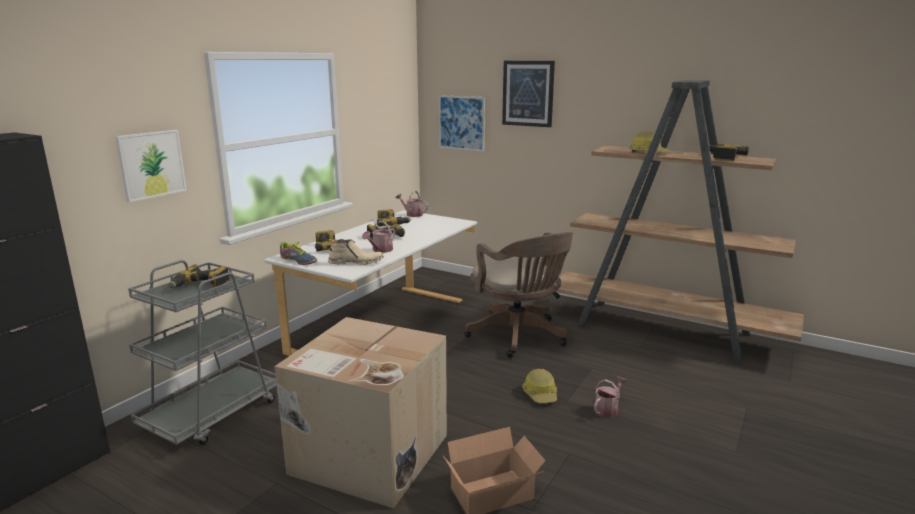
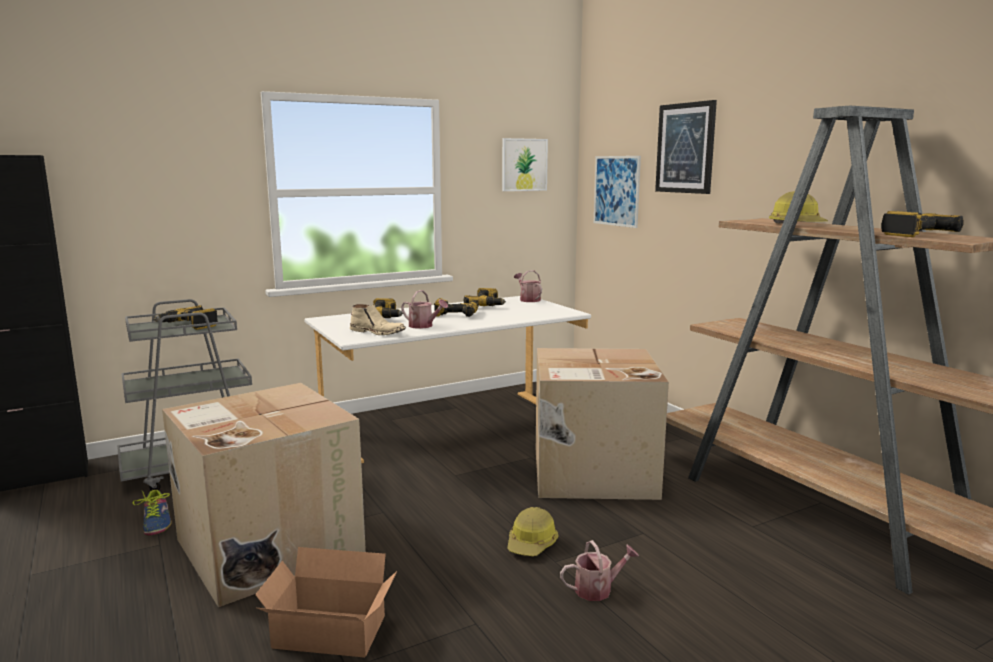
camera: 30 degrees right, 5 degrees down
picture [115,130,187,202] -> picture moved to [502,138,548,191]
shoe [278,241,317,265] -> shoe moved to [133,490,172,536]
watering can [362,221,395,253] -> watering can turned 120 degrees counterclockwise [401,290,448,329]
brown office chair [464,232,573,358] -> cardboard box [536,348,669,500]

